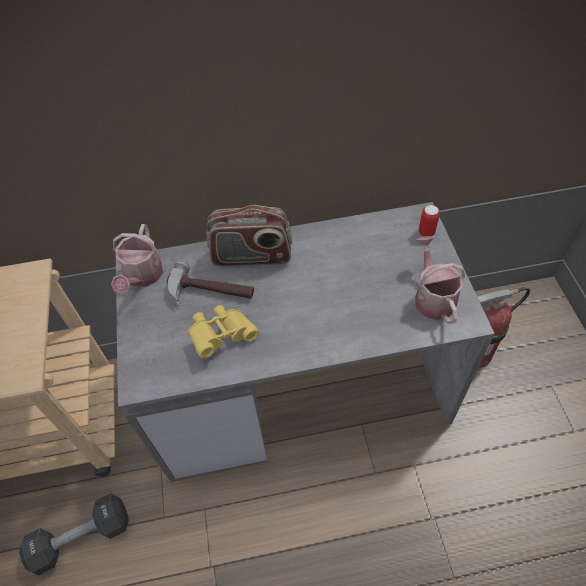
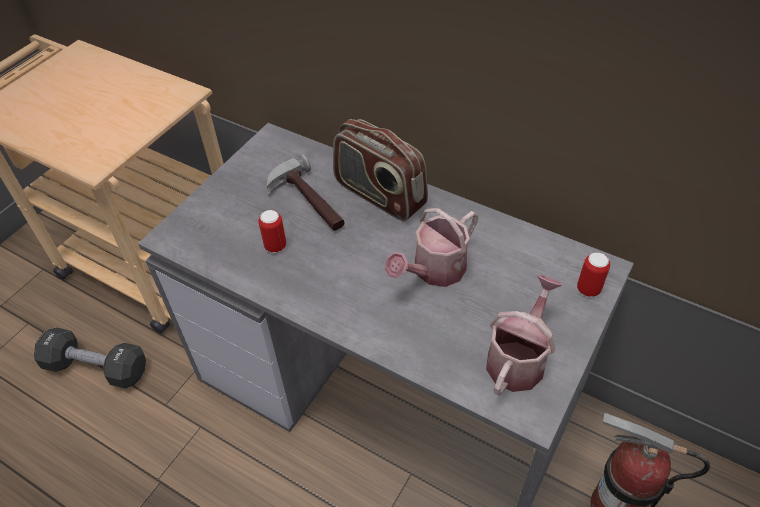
camera: 40 degrees right, 5 degrees down
watering can [111,224,163,295] -> watering can moved to [385,208,478,287]
yellow binoculars [187,305,259,358] -> can [259,210,286,253]

